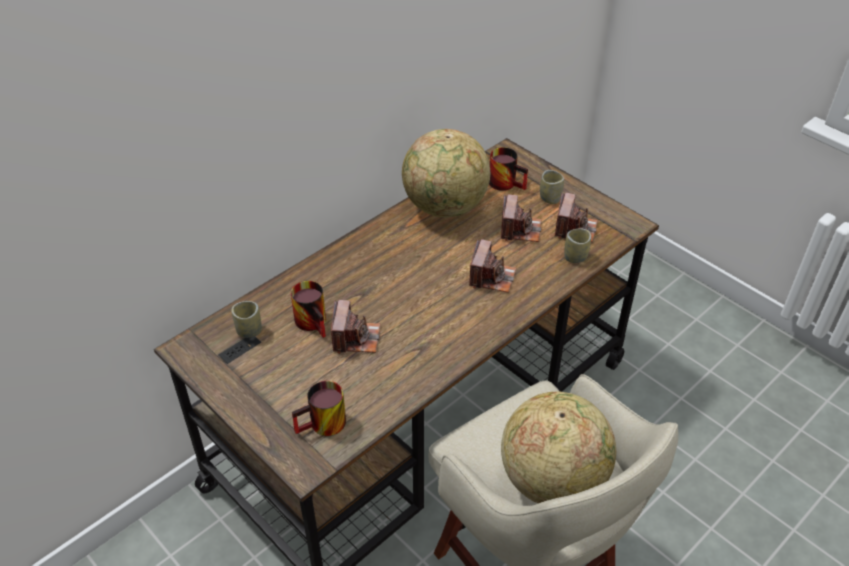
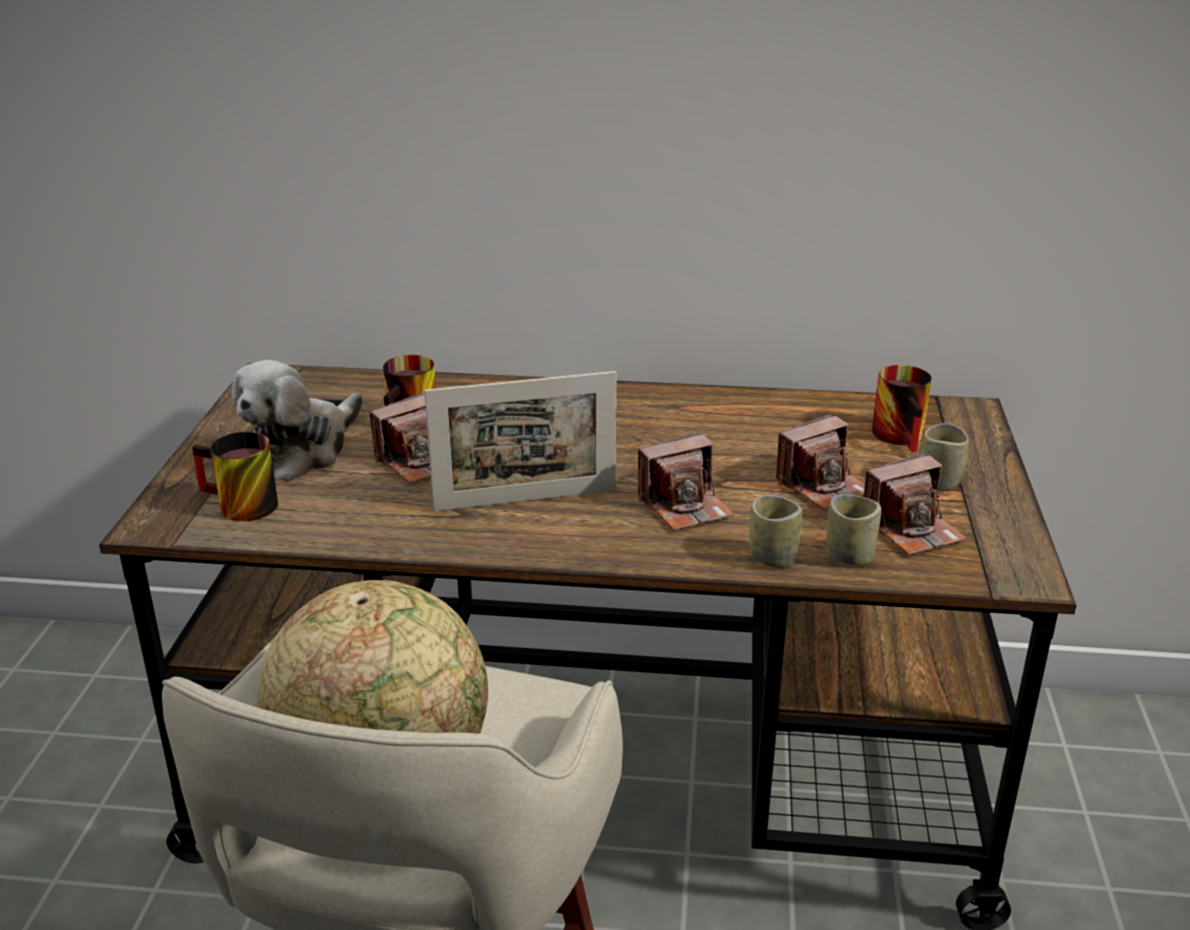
camera: 50 degrees right, 15 degrees down
cup [231,301,262,338] -> cup moved to [749,495,802,568]
globe [402,129,490,217] -> none
none -> plush toy [232,360,363,482]
none -> picture frame [424,371,616,512]

